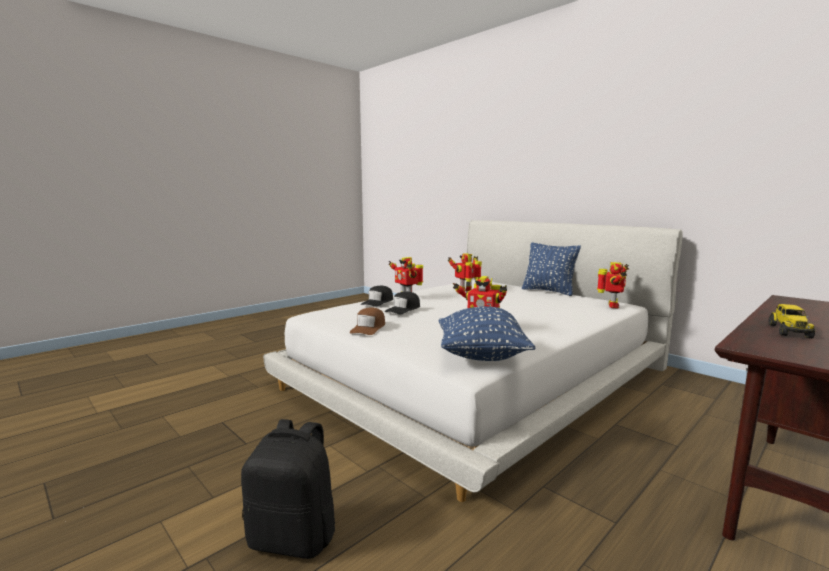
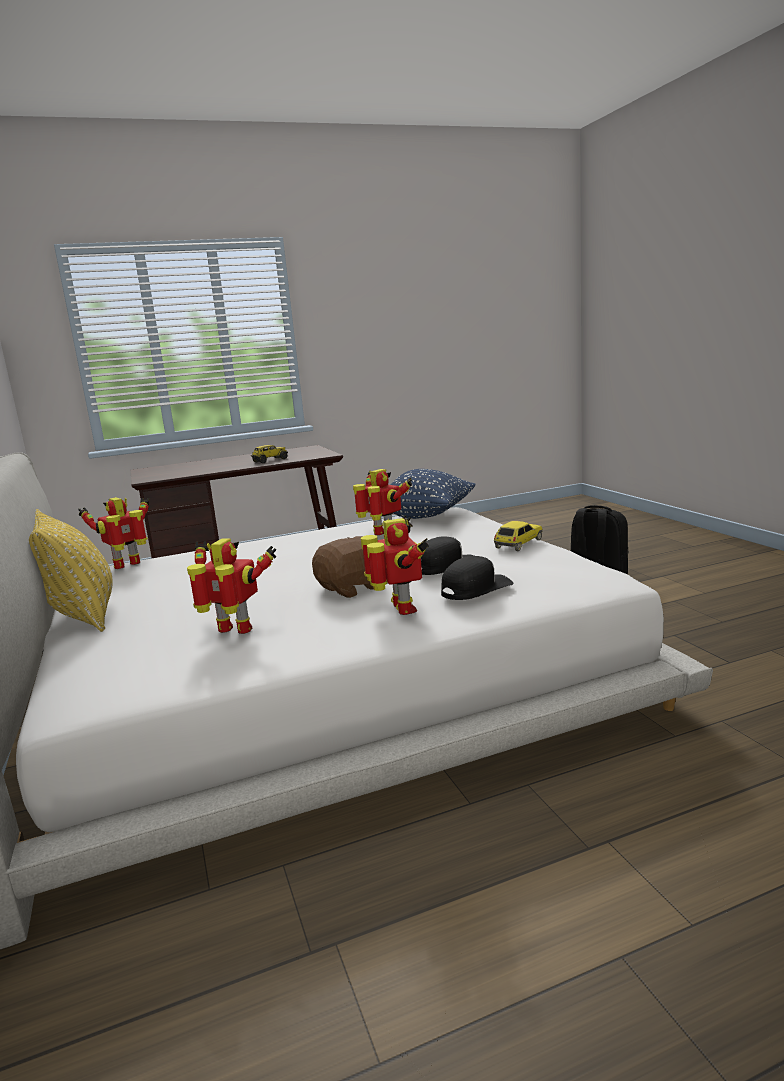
camera: 155 degrees left, 5 degrees up
brown cap [350,307,385,335] -> toy car [494,521,542,551]
toy robot [448,253,482,291] -> toy robot turned 150 degrees counterclockwise [187,538,277,634]
blue pillow [522,242,581,296] -> yellow pillow [29,509,113,632]
none -> brown plush toy [312,536,374,598]

